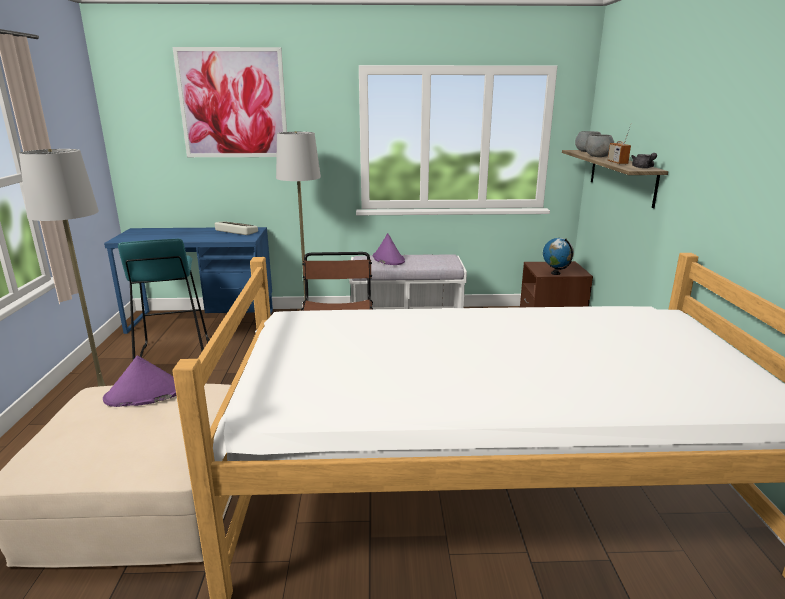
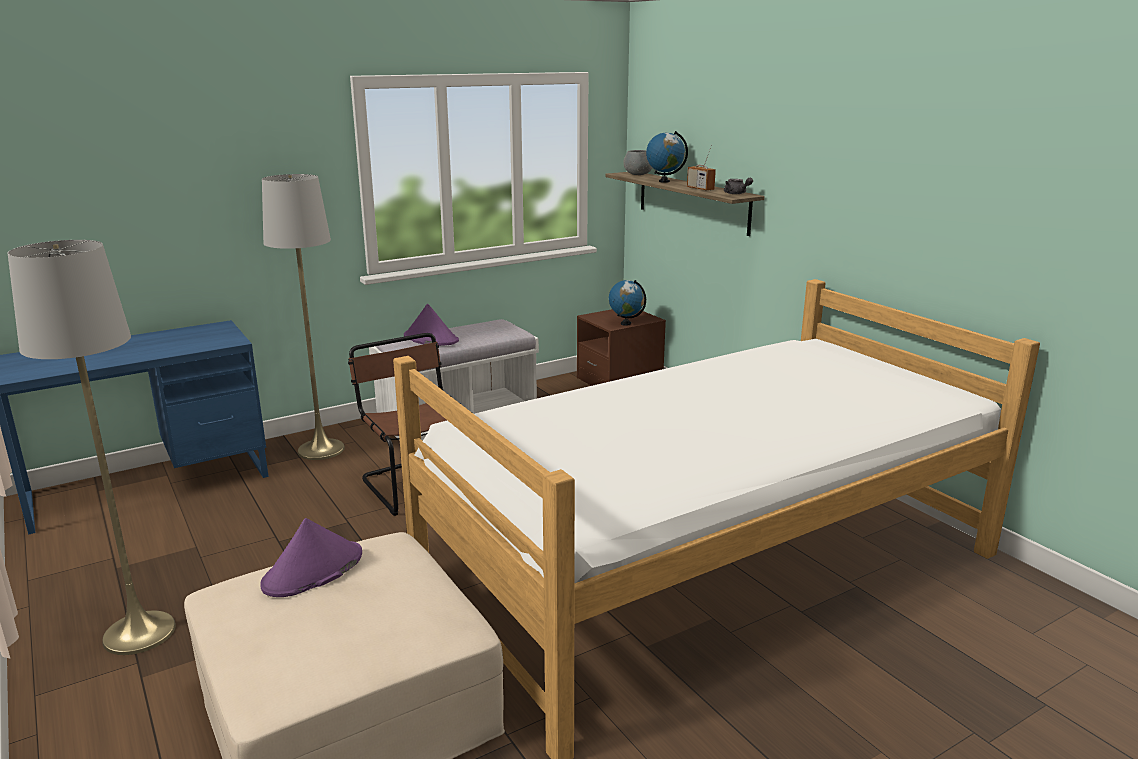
camera: 30 degrees left, 0 degrees up
turquoise stool [118,239,209,360] -> none
picture [173,47,287,157] -> none
keyboard [215,222,258,235] -> none
grey bowl [585,135,614,157] -> globe [646,131,688,183]

